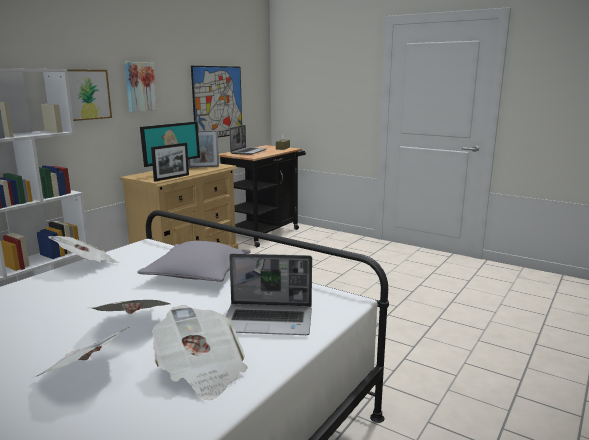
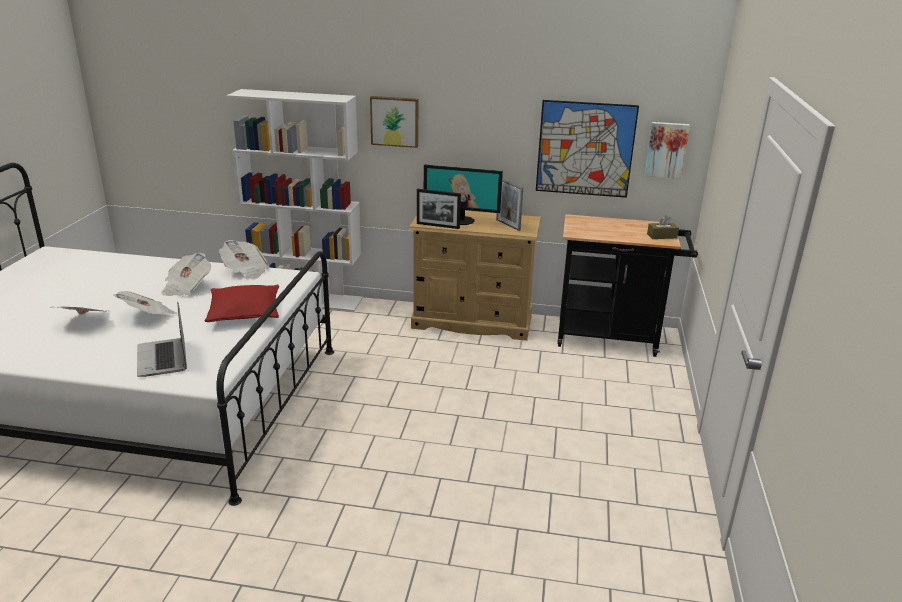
camera: 65 degrees right, 10 degrees up
picture [125,62,157,112] -> picture moved to [645,122,690,179]
grey pillow [137,241,251,282] -> red pillow [205,285,279,322]
newspaper [152,305,248,400] -> newspaper moved to [161,253,211,296]
laptop [229,125,267,155] -> none

